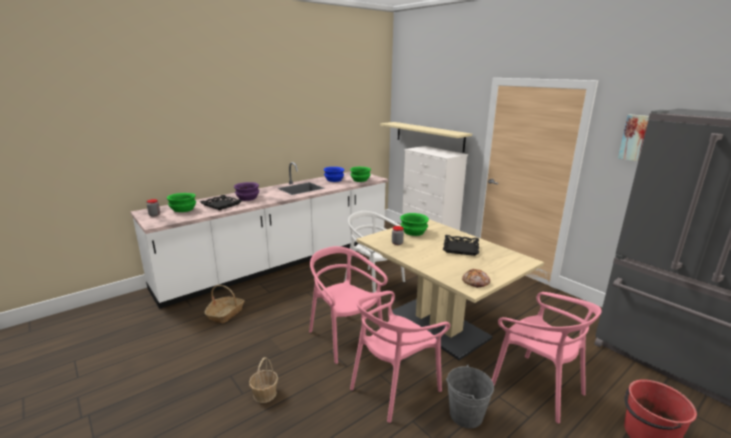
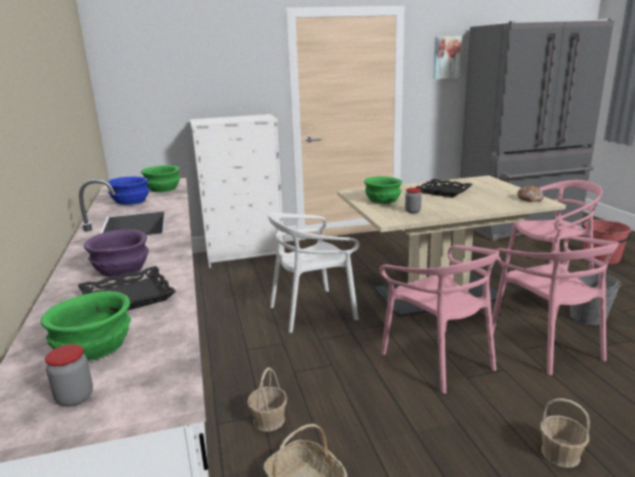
camera: 65 degrees left, 0 degrees up
pink chair [309,246,388,364] -> pink chair turned 105 degrees counterclockwise [380,245,499,394]
beige shelf [380,122,472,153] -> none
none -> basket [247,367,287,431]

